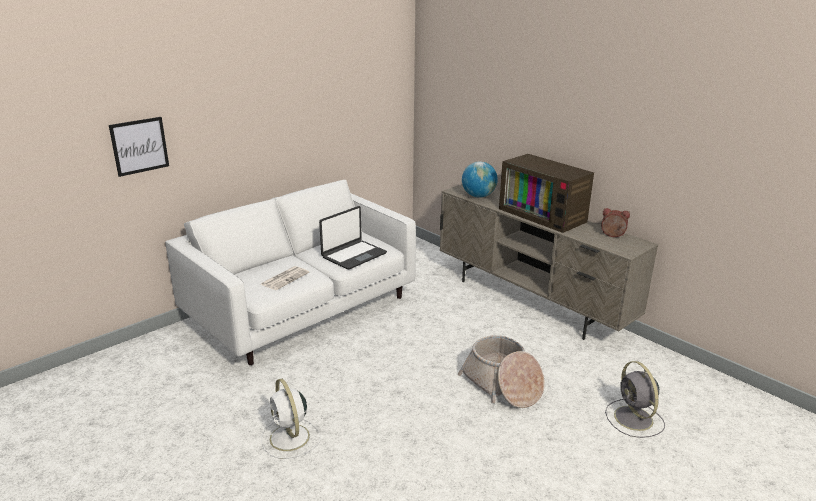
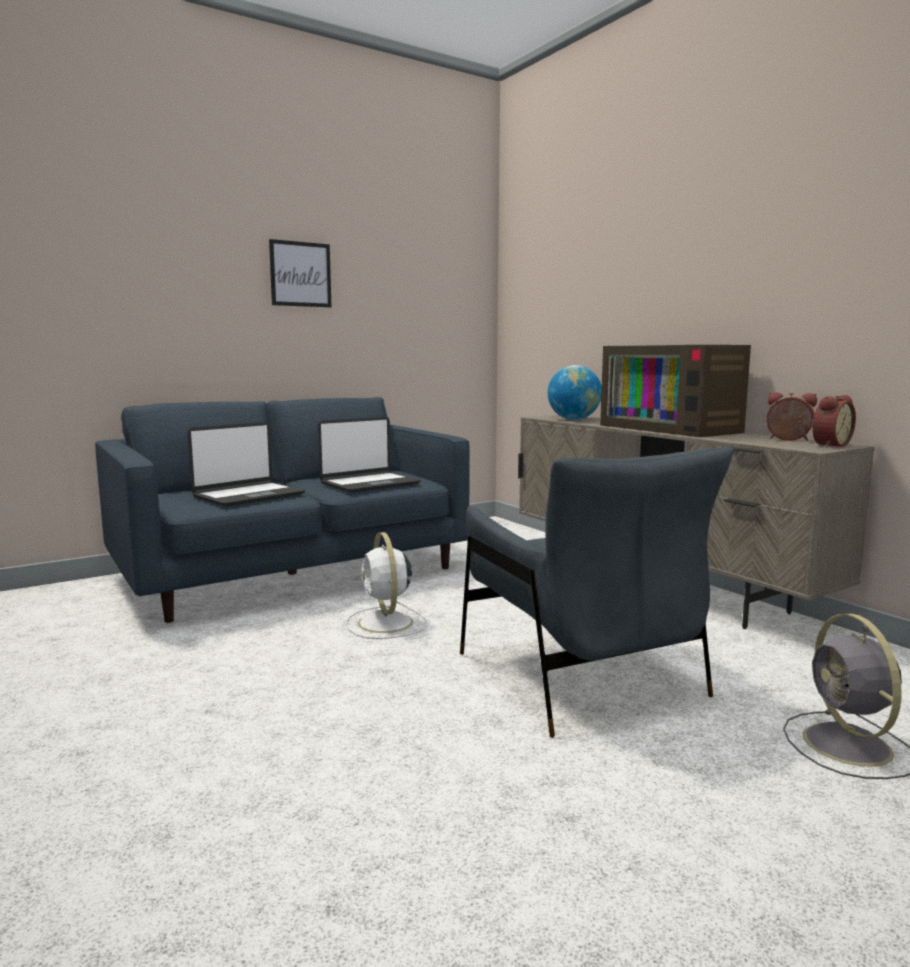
camera: 10 degrees right, 15 degrees down
picture [109,117,169,177] -> picture moved to [269,239,331,307]
white sofa [165,180,416,365] -> blue sofa [95,397,469,623]
newspaper [261,266,309,290] -> laptop [187,422,305,507]
white fan [261,379,321,459] -> white fan moved to [346,532,428,639]
basket [458,335,545,408] -> grey armchair [460,447,734,738]
none -> alarm clock [812,395,856,448]

